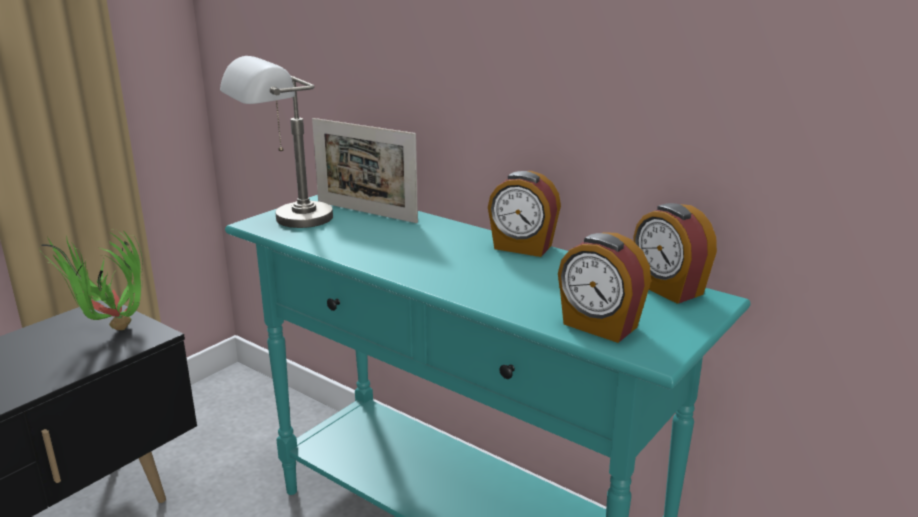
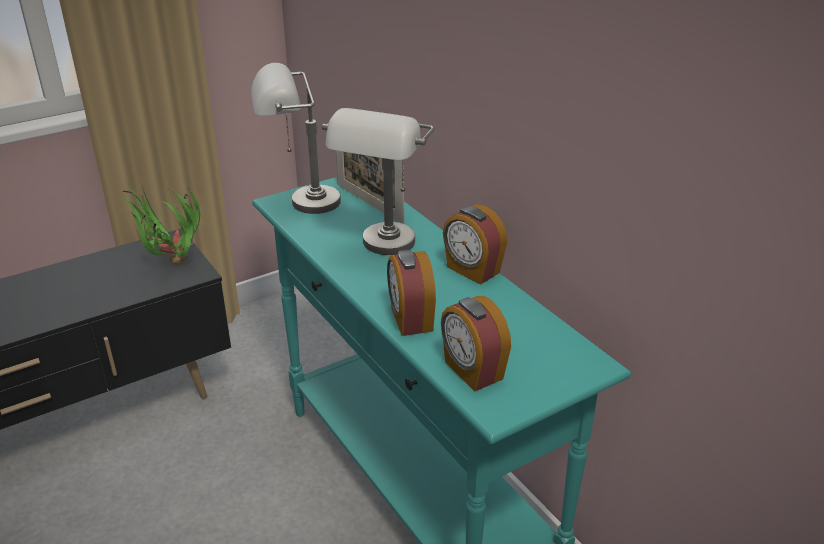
camera: 20 degrees right, 10 degrees up
alarm clock [633,203,717,304] -> alarm clock moved to [387,249,436,336]
none -> grey table lamp [322,108,435,255]

